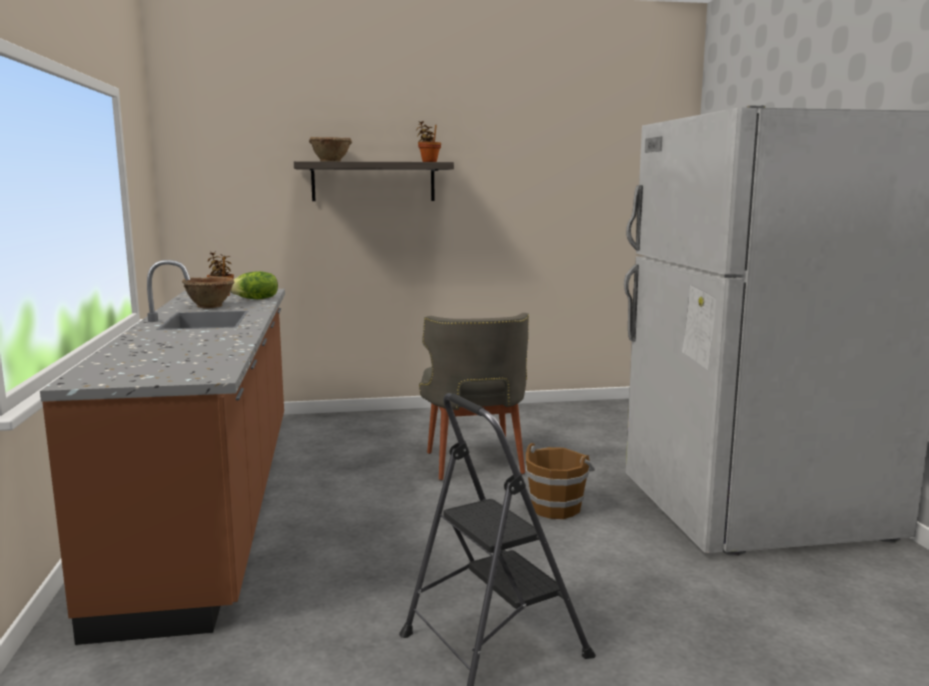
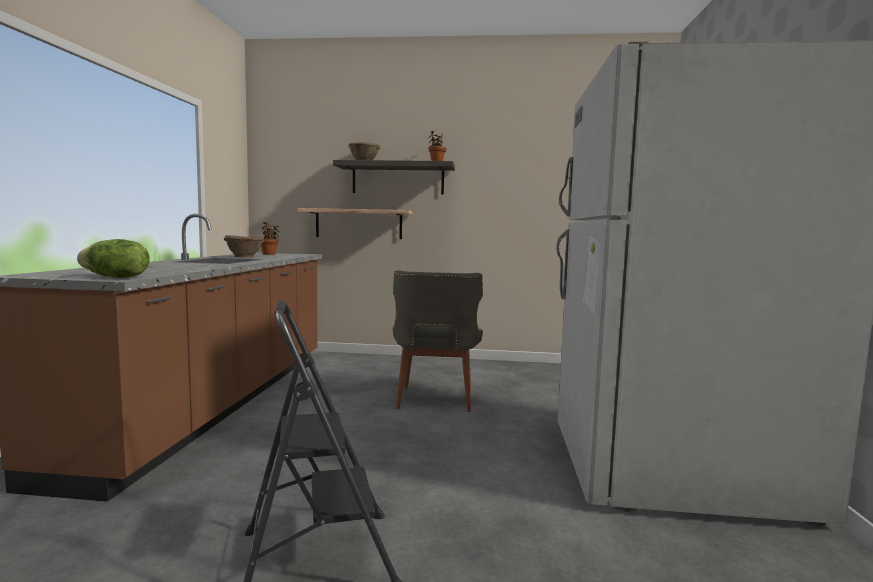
camera: 15 degrees right, 5 degrees down
lettuce [231,271,278,299] -> lettuce moved to [77,239,149,278]
brown bucket [526,443,595,519] -> none
none -> shelf [298,208,413,239]

